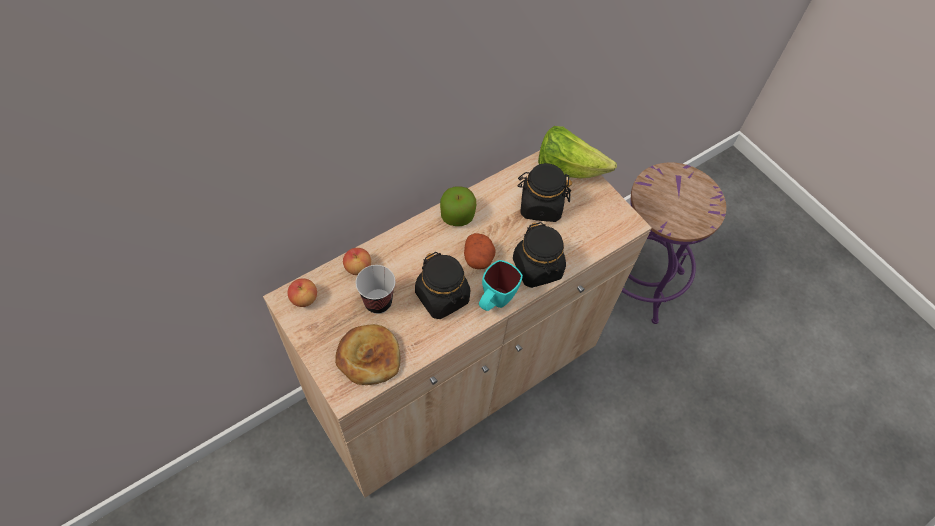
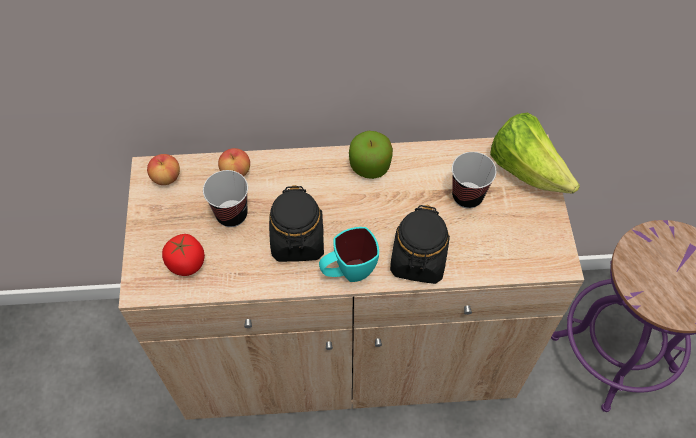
camera: 35 degrees right, 0 degrees up
bread [335,324,401,385] -> tomato [162,234,205,276]
potato [464,233,495,269] -> none
black jar [517,163,572,222] -> cup [452,152,496,209]

